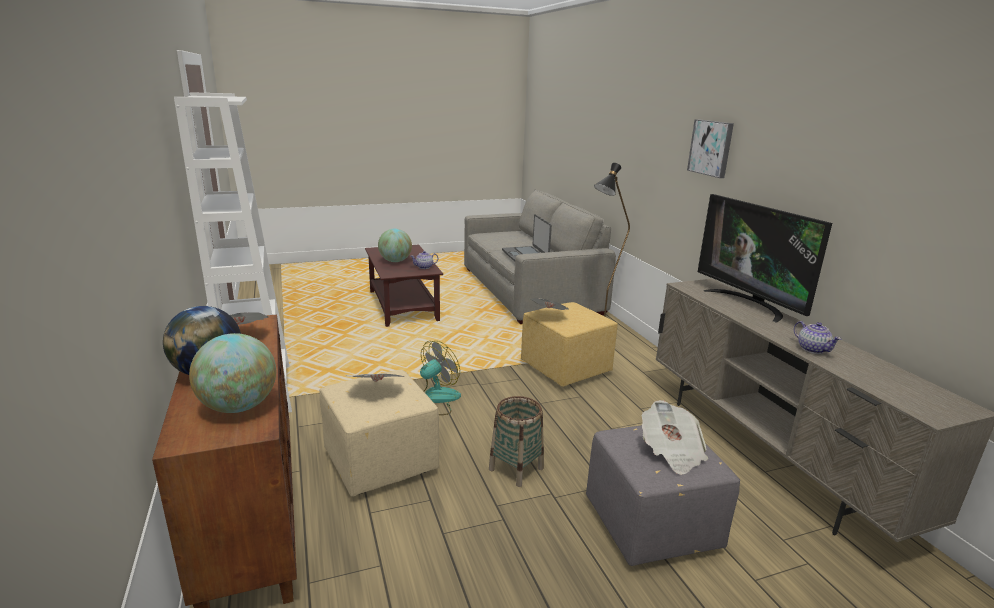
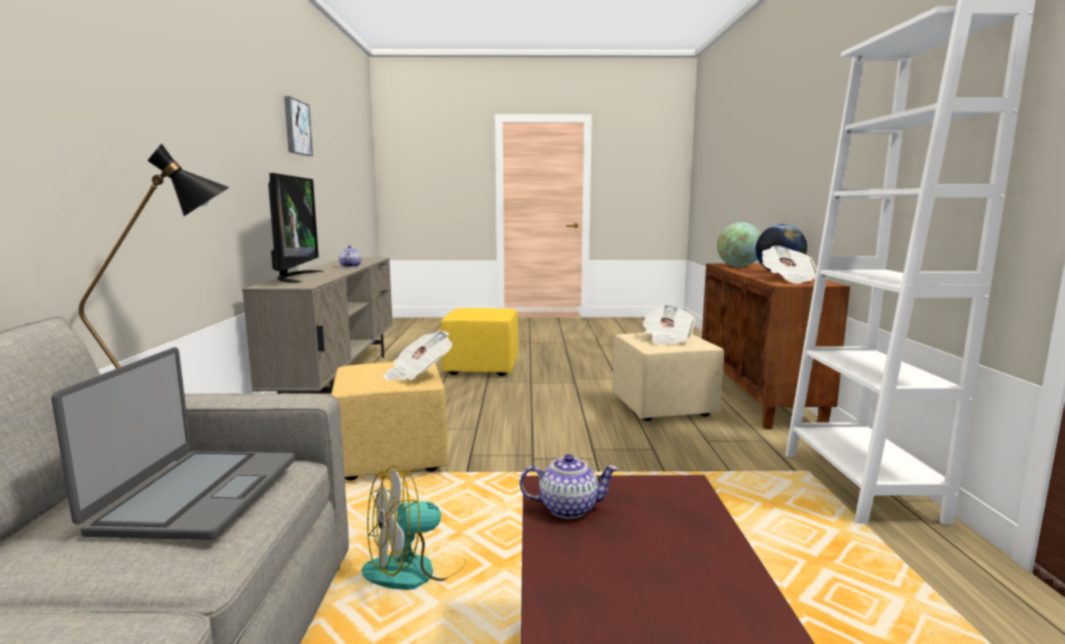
camera: 160 degrees left, 10 degrees down
globe [378,229,412,262] -> none
fan [420,341,461,415] -> fan moved to [362,465,466,590]
basket [489,396,544,487] -> none
grey ottoman [586,425,740,566] -> yellow ottoman [441,308,518,376]
newspaper [641,400,708,475] -> none
picture [687,119,734,178] -> picture moved to [284,96,313,156]

